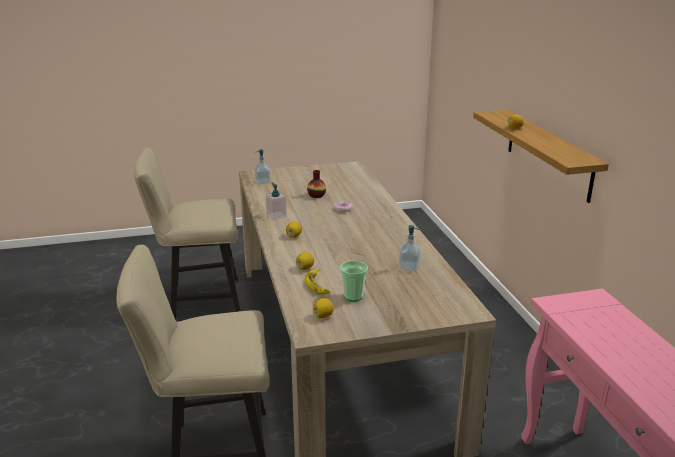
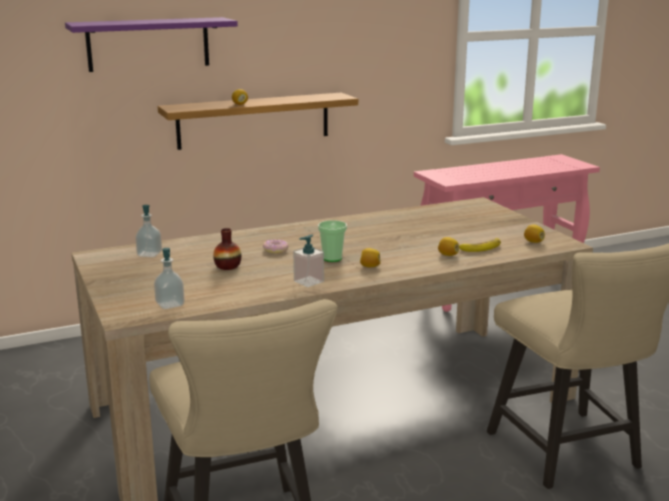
camera: 100 degrees left, 5 degrees down
cup [340,261,368,301] -> cup moved to [318,220,347,262]
soap dispenser [399,225,421,271] -> soap dispenser moved to [135,205,162,257]
none -> purple shelf [65,17,238,72]

